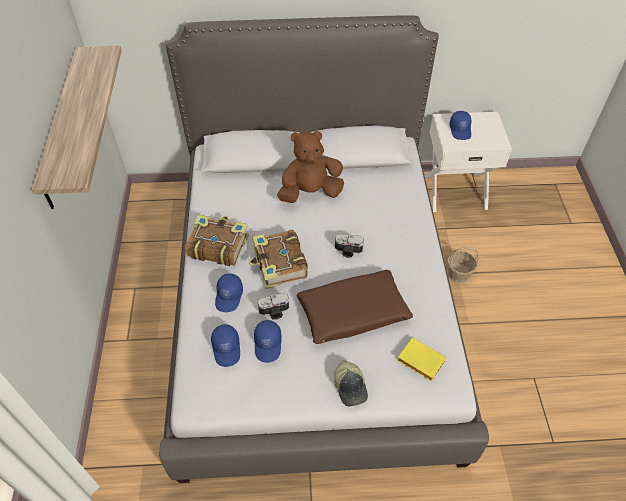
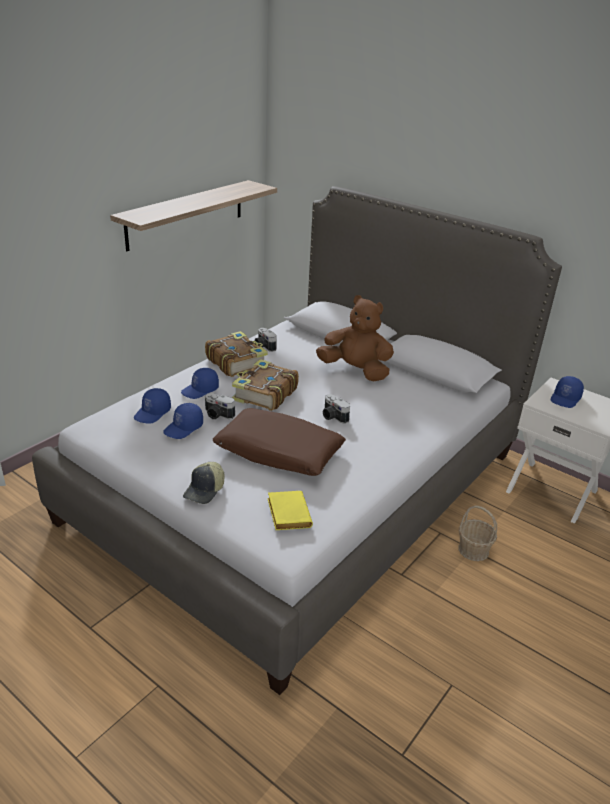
camera: 40 degrees right, 20 degrees down
none -> camera [255,328,276,352]

